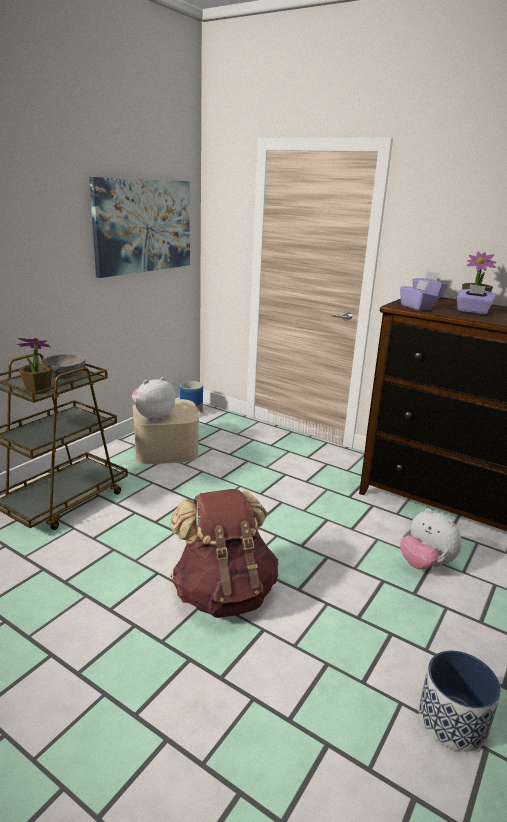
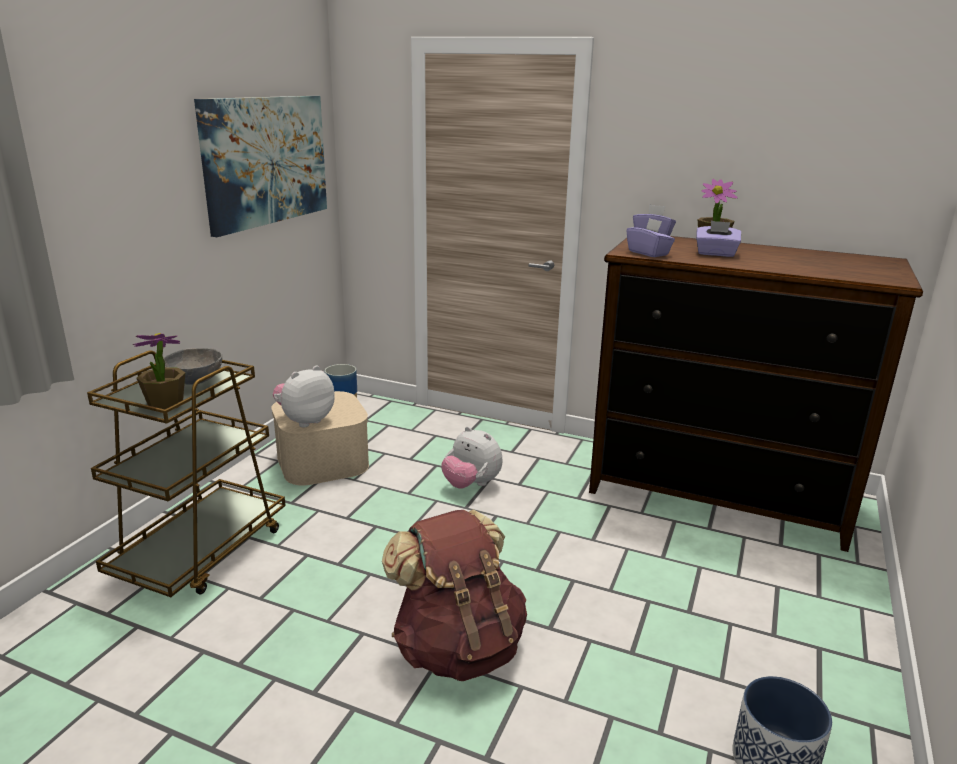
camera: 10 degrees left, 0 degrees up
plush toy [400,508,462,569] -> plush toy moved to [441,426,502,489]

